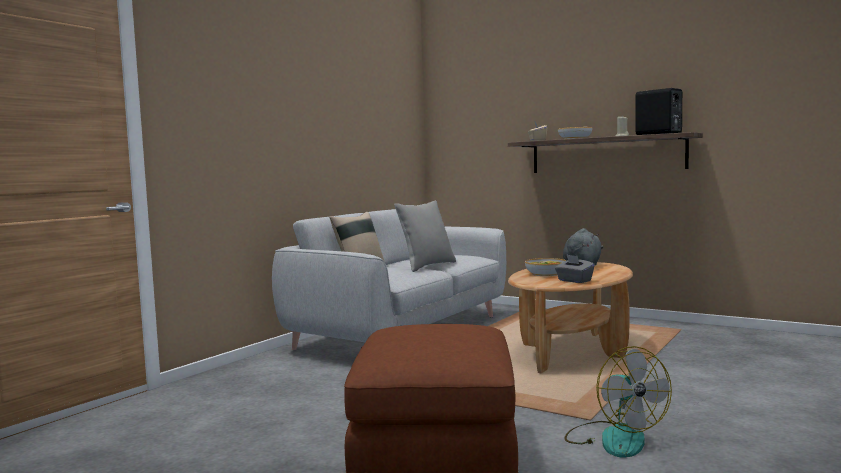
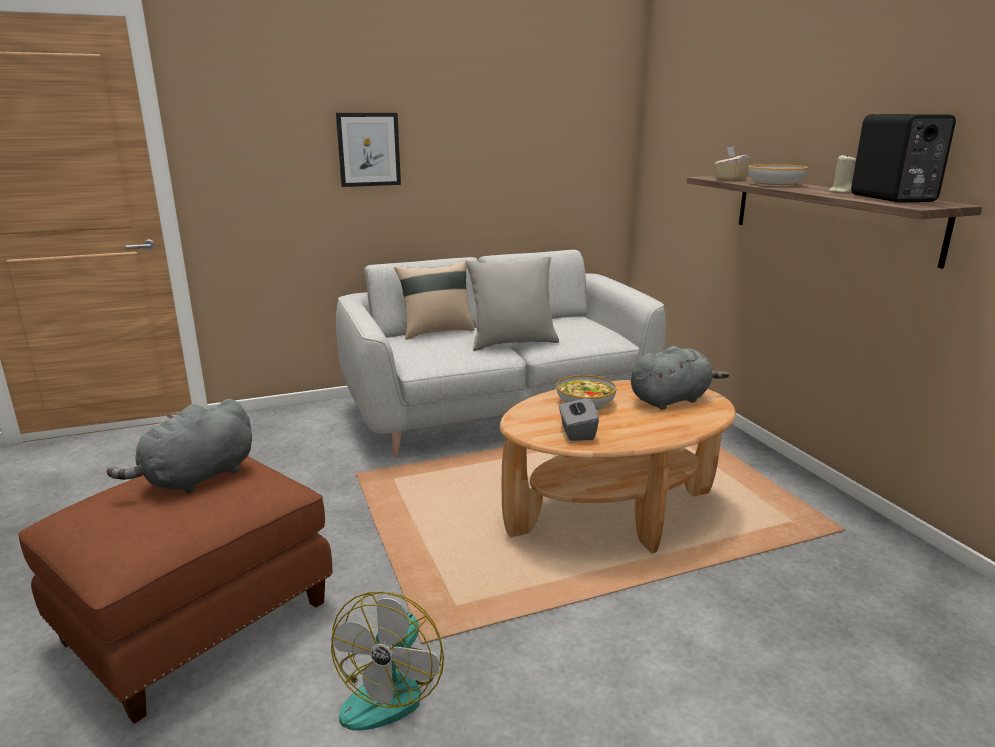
camera: 35 degrees right, 15 degrees up
none -> grey plush toy [106,399,252,494]
none -> picture [336,113,401,187]

